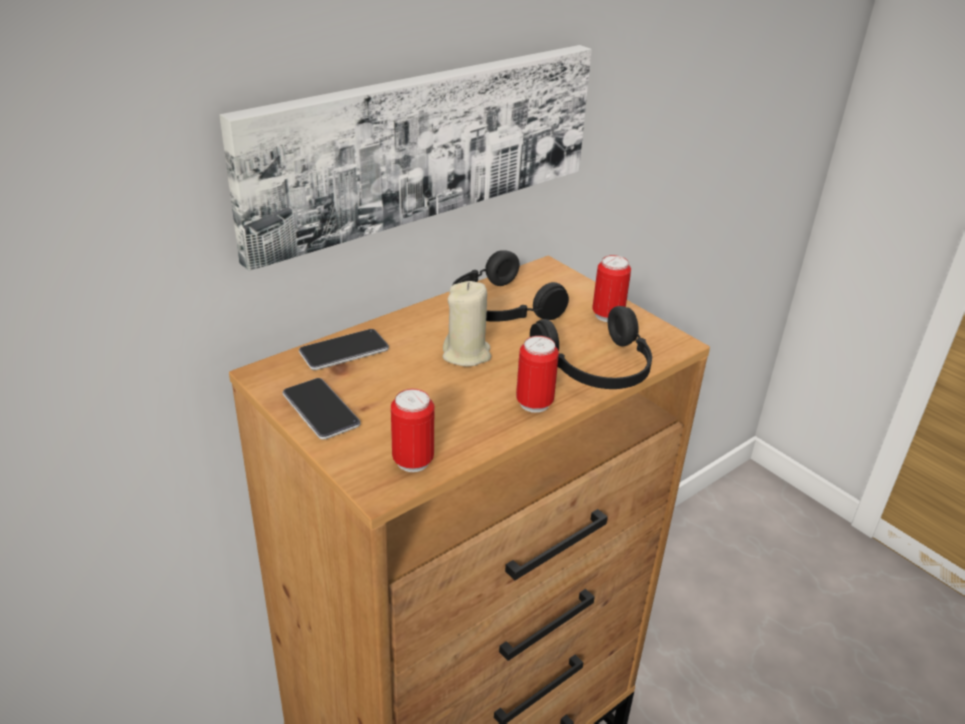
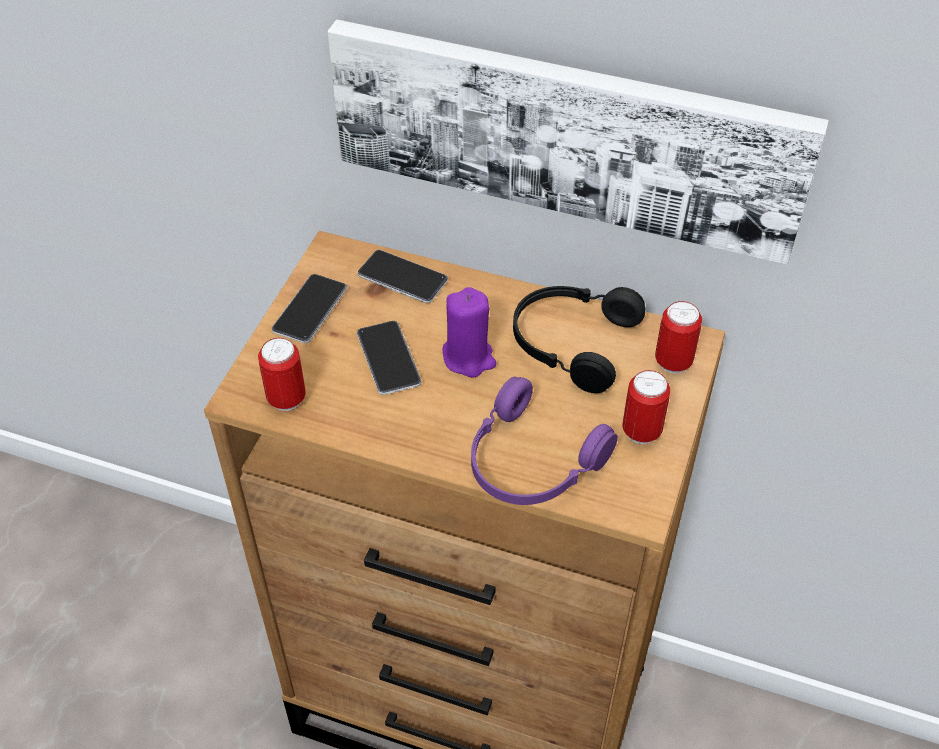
camera: 60 degrees right, 15 degrees up
beige candle [443,281,492,366] -> purple candle [443,287,496,378]
can [516,336,559,413] -> can moved to [655,301,702,374]
black headphones [530,306,652,389] -> purple headphones [471,377,618,505]
none -> phone [357,321,421,395]

